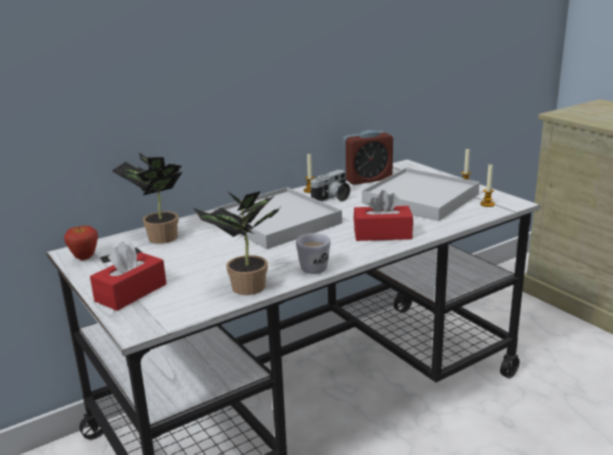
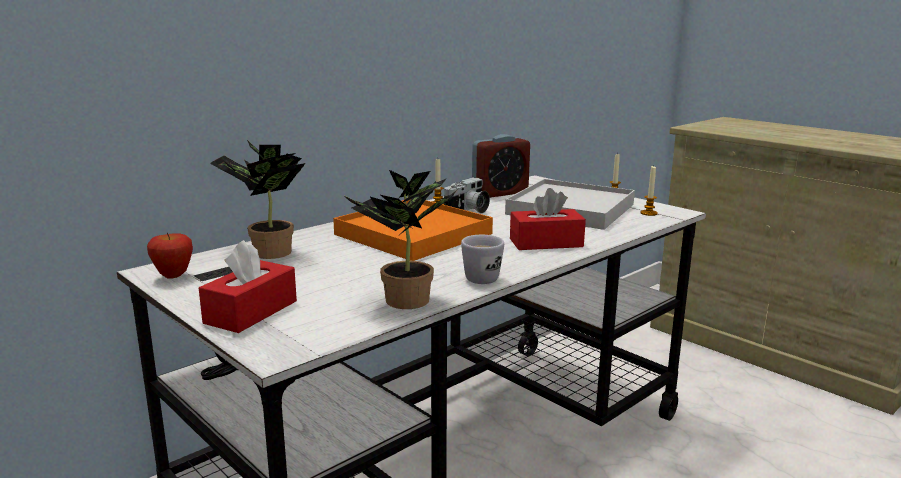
camera: 10 degrees left, 5 degrees down
white tray [214,187,342,249] -> orange tray [333,200,493,261]

